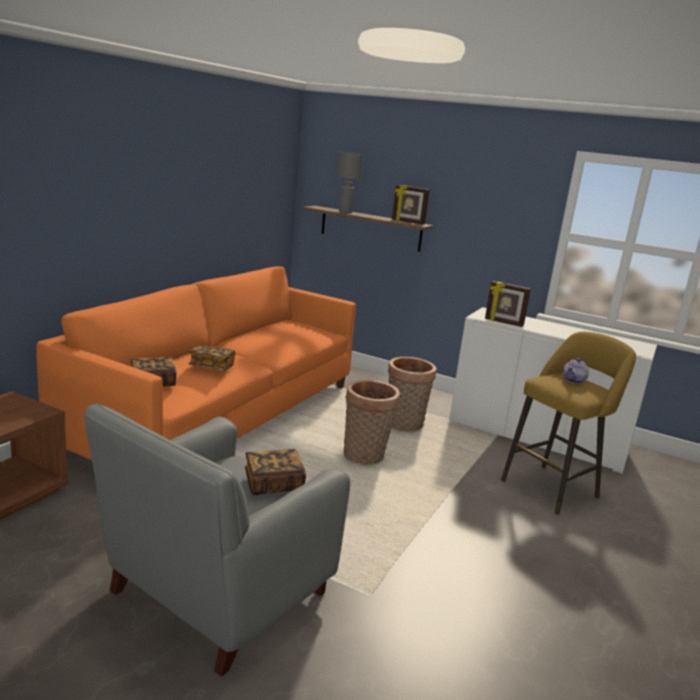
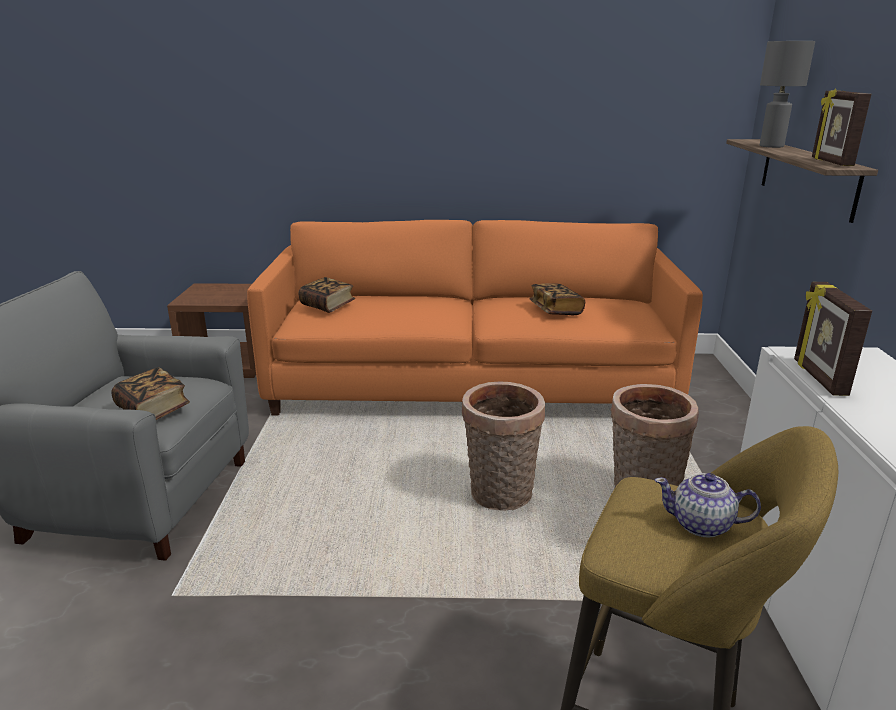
camera: 65 degrees right, 5 degrees up
book [189,345,235,371] -> book moved to [529,283,585,315]

